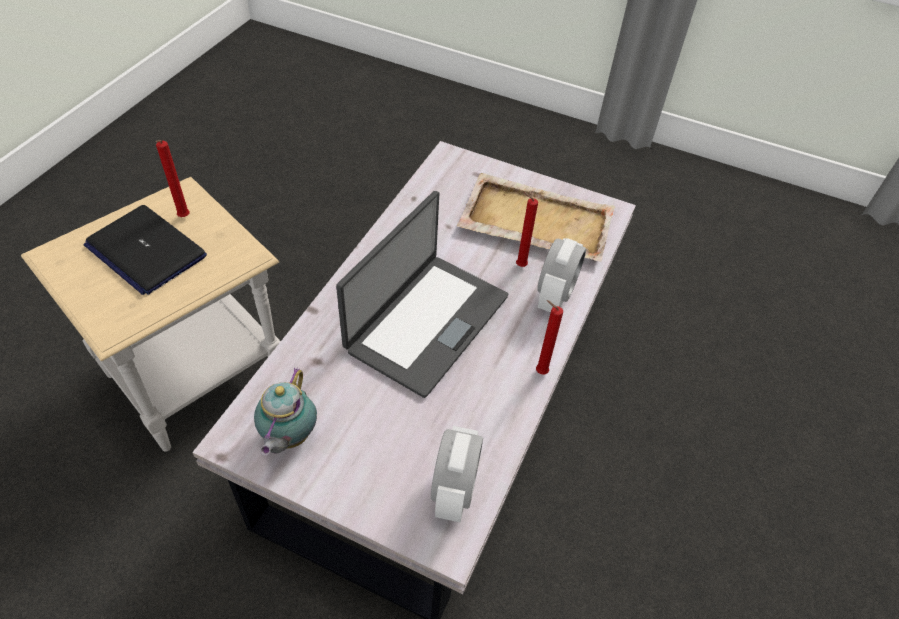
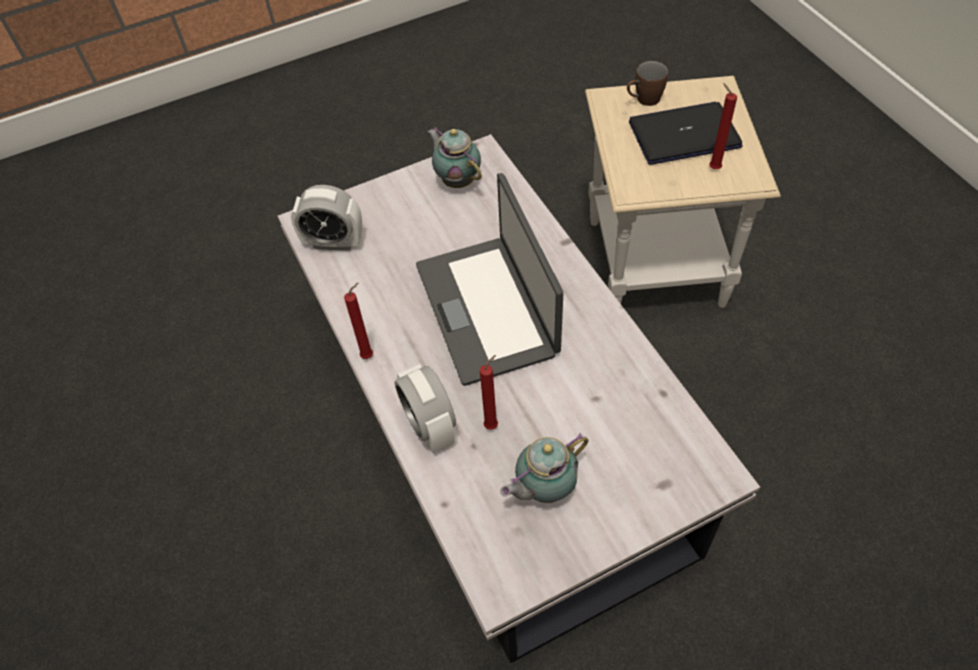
camera: 135 degrees right, 5 degrees up
alarm clock [431,426,483,523] -> alarm clock turned 45 degrees counterclockwise [291,185,362,251]
beige tray [457,173,615,261] -> teapot [500,433,589,503]
none -> brown mug [627,61,668,106]

